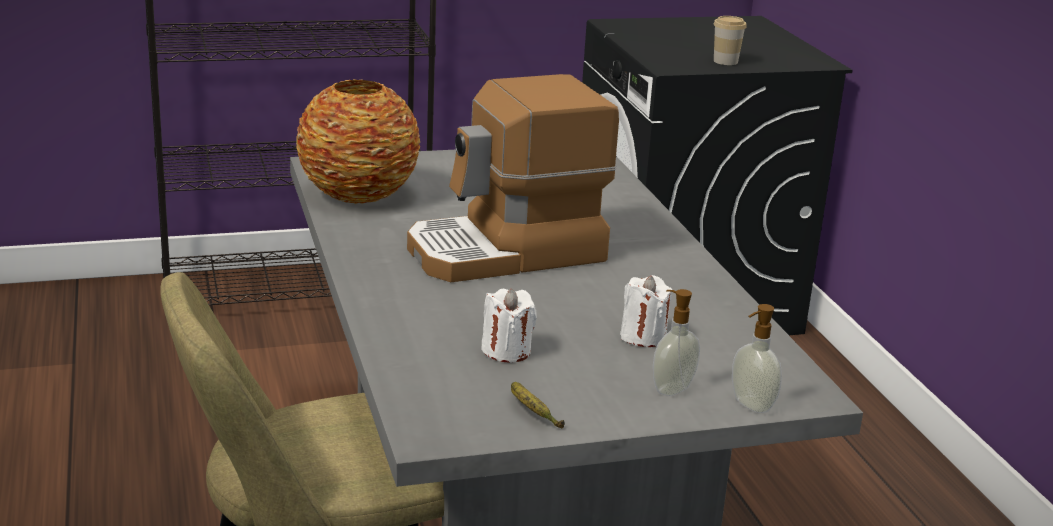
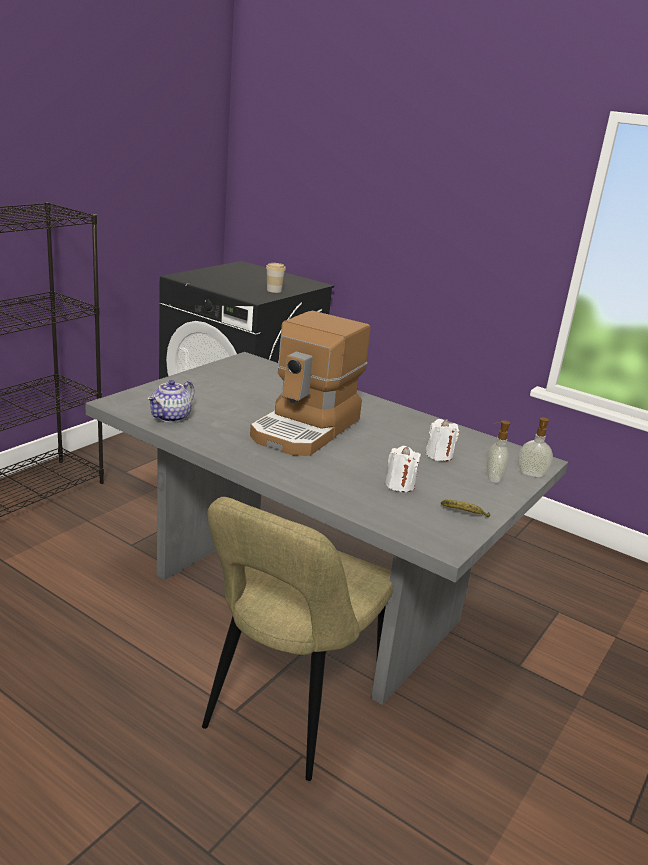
camera: 40 degrees left, 0 degrees up
vase [296,79,420,204] -> teapot [147,380,195,423]

